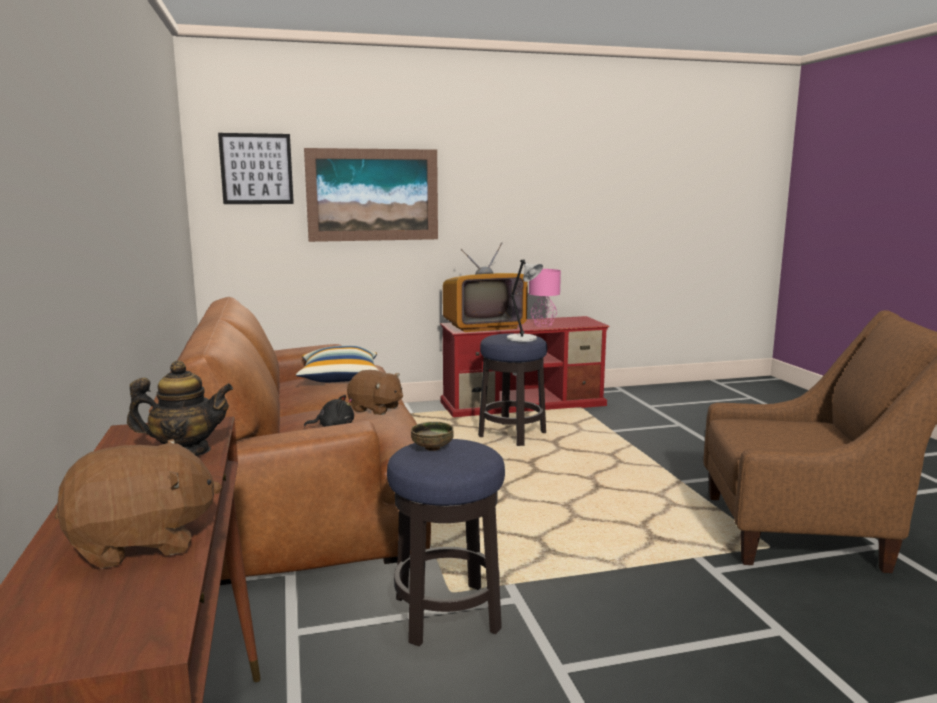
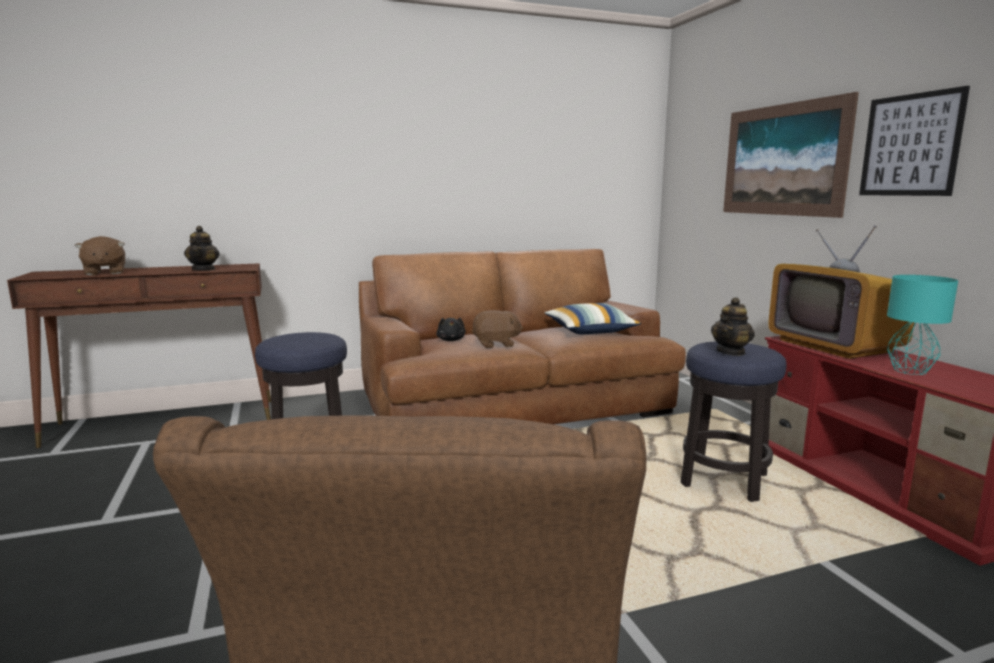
camera: 85 degrees right, 0 degrees up
picture [218,133,294,204] -> picture moved to [859,86,970,196]
brown plush toy [347,370,403,415] -> brown plush toy turned 120 degrees counterclockwise [472,310,523,348]
bowl [411,422,454,451] -> none
grey table lamp [507,259,543,342] -> teapot [711,297,755,356]
pink table lamp [529,269,561,327] -> turquoise table lamp [887,275,958,375]

